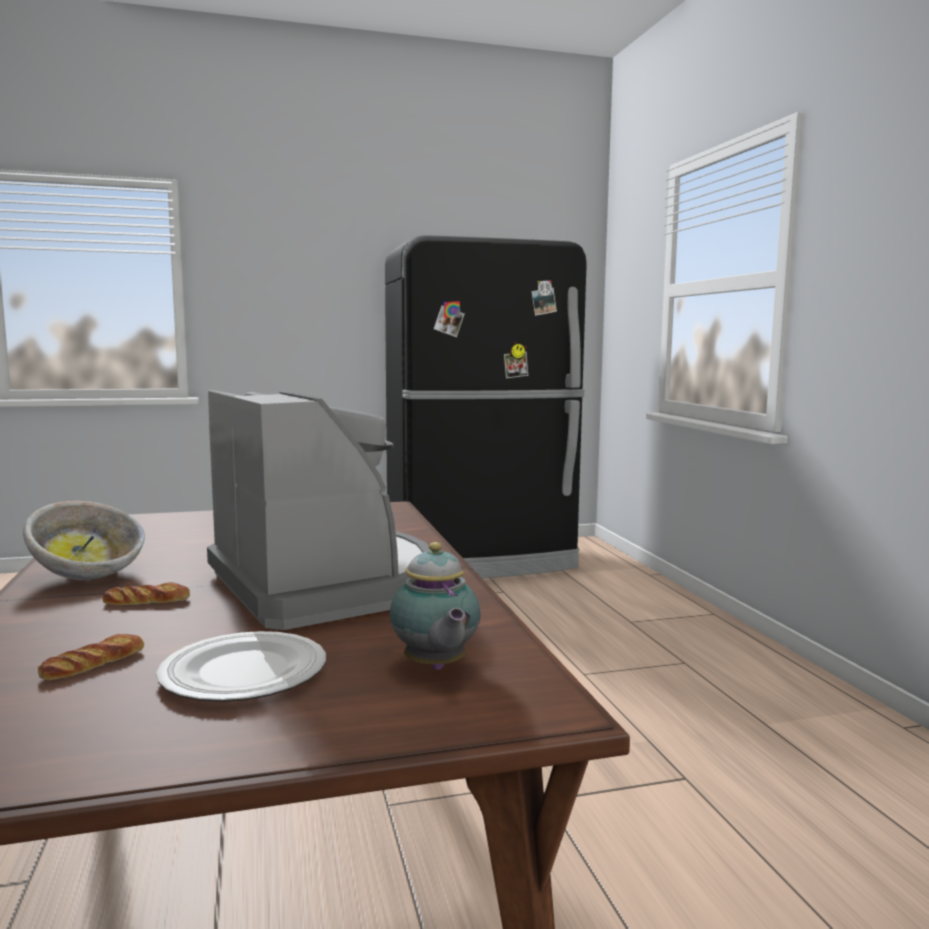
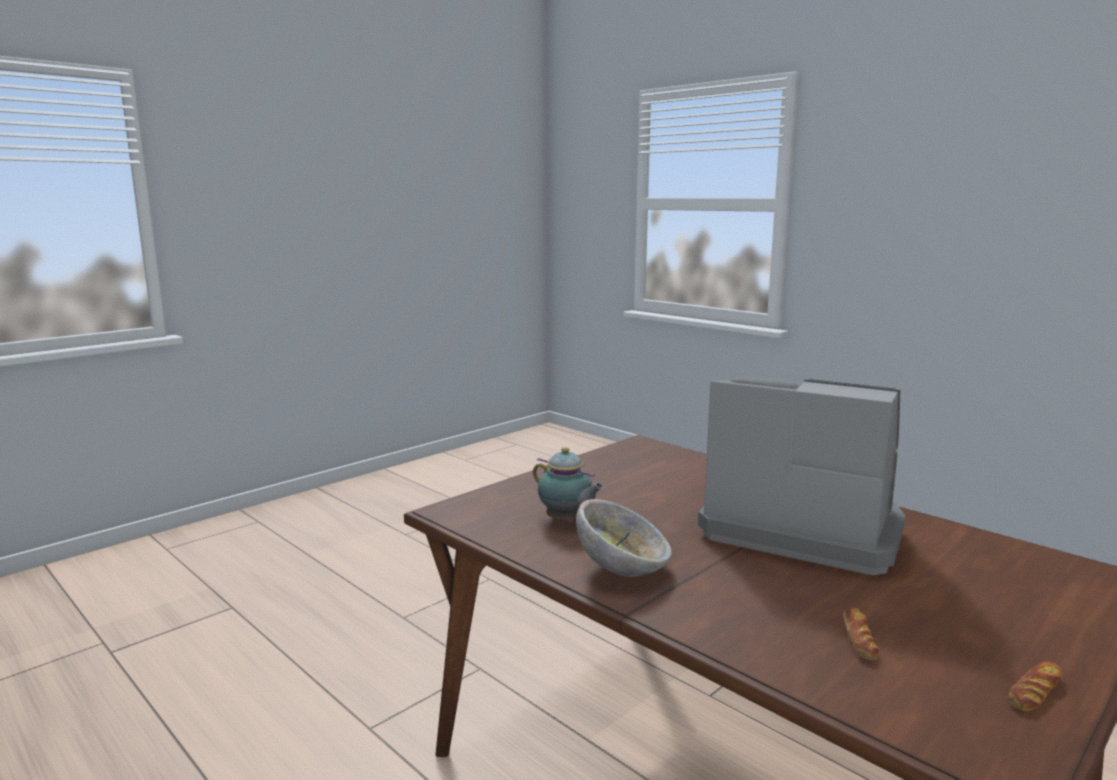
camera: 30 degrees left, 5 degrees up
bread [103,582,190,605] -> bread moved to [1008,661,1062,711]
plate [156,631,326,702] -> none
black fridge [385,235,587,578] -> none
teapot [390,542,481,670] -> teapot moved to [533,447,604,522]

